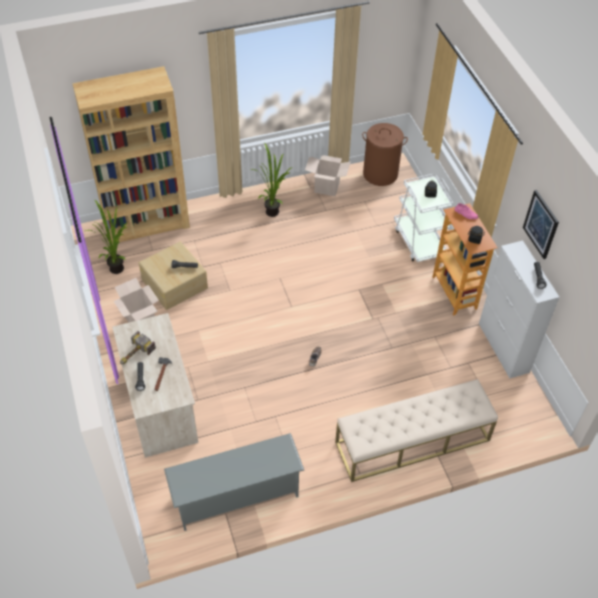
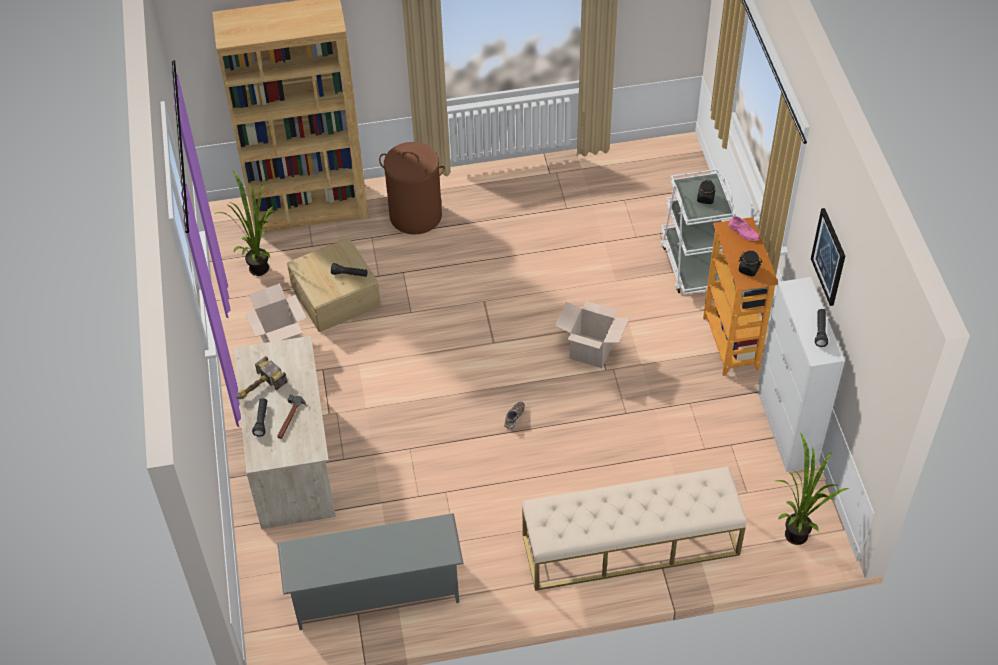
camera: 10 degrees right, 0 degrees up
potted plant [251,144,293,217] -> potted plant moved to [776,432,849,545]
cardboard box [305,155,351,196] -> cardboard box moved to [555,301,629,368]
brown laundry basket [362,123,408,186] -> brown laundry basket moved to [379,142,445,235]

